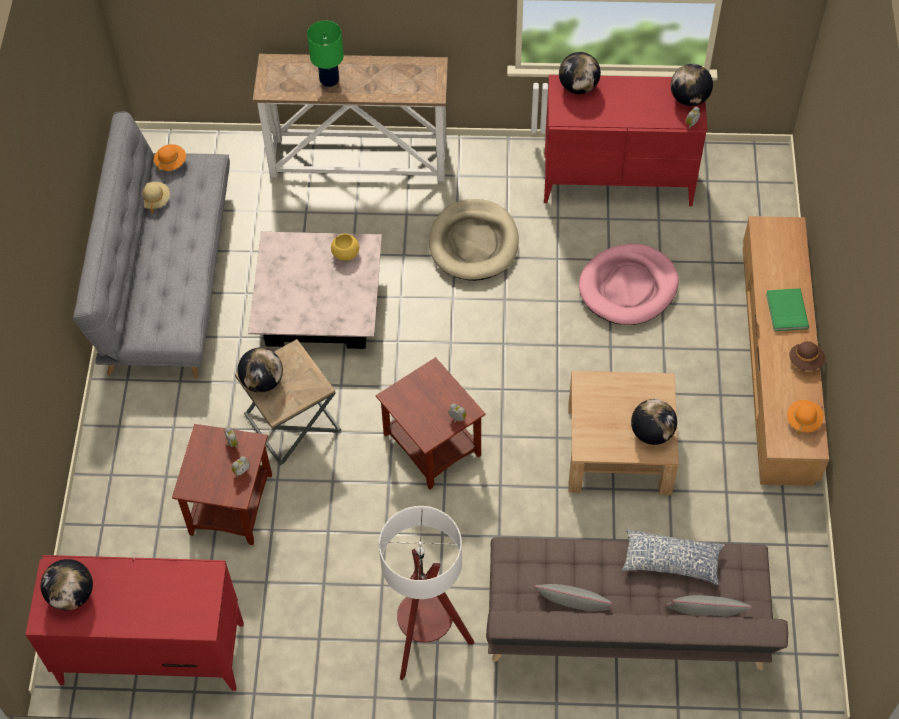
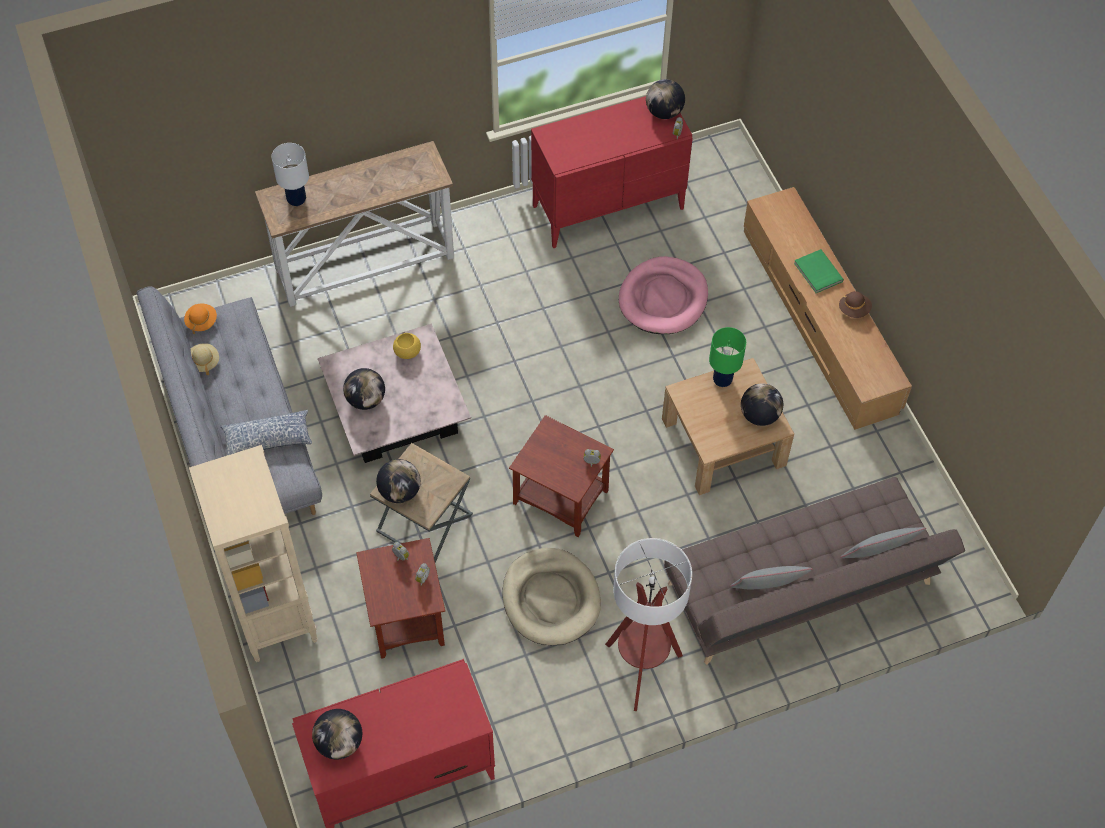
camera: 25 degrees left, 0 degrees up
green table lamp [307,20,344,87] -> green table lamp moved to [709,327,746,387]
beige dog bed [429,199,519,281] -> beige dog bed moved to [502,548,601,645]
globe [559,52,601,94] -> globe moved to [343,368,385,410]
pillow [622,529,725,585] -> pillow moved to [220,409,312,455]
orange hat [787,400,824,435] -> none
none -> beige bookcase [189,445,318,662]
none -> white table lamp [271,143,309,206]

